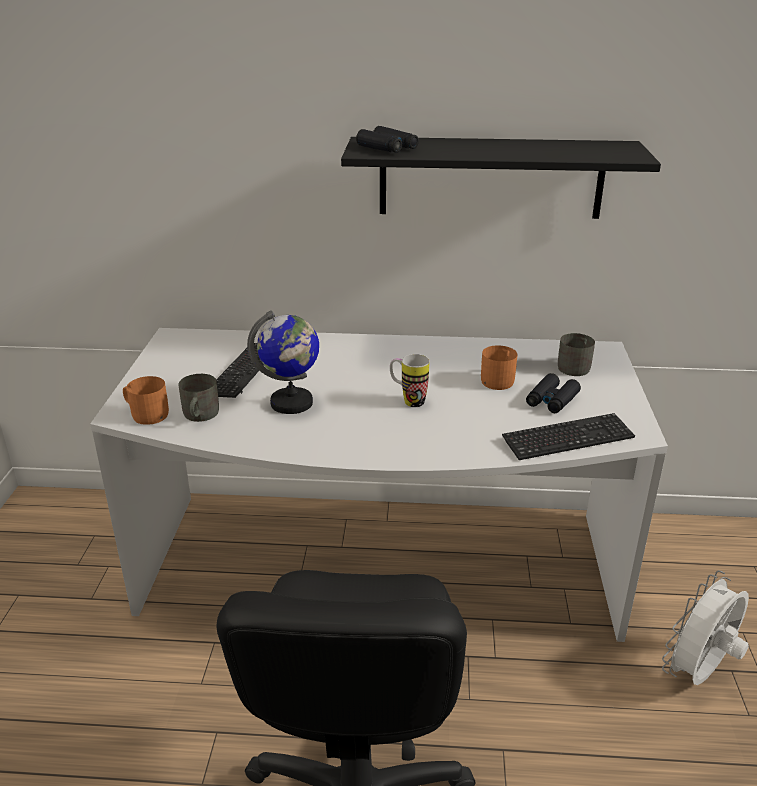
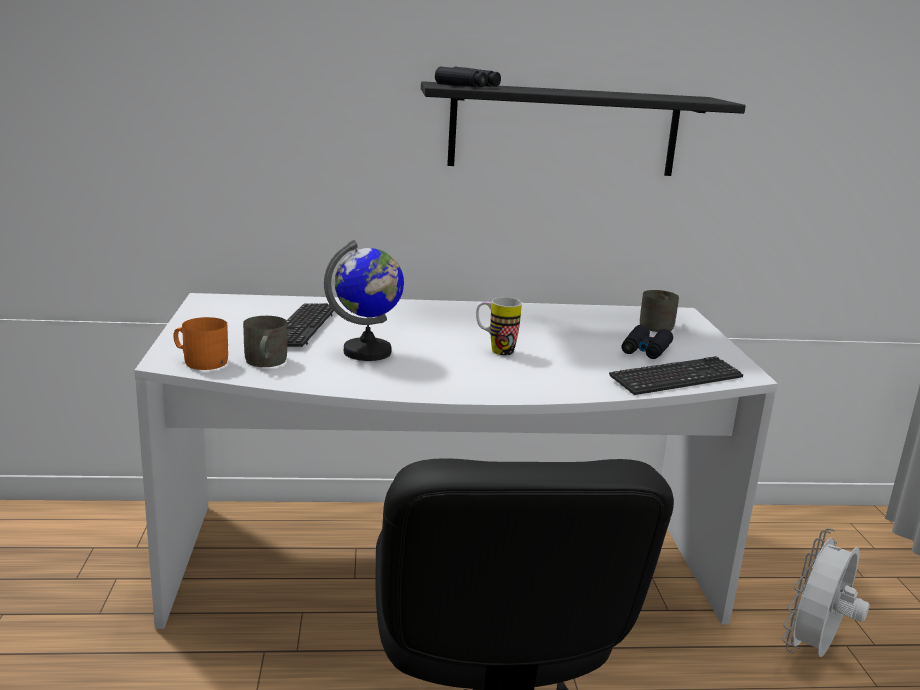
camera: 10 degrees left, 10 degrees down
orange mug [481,345,518,390] -> none

